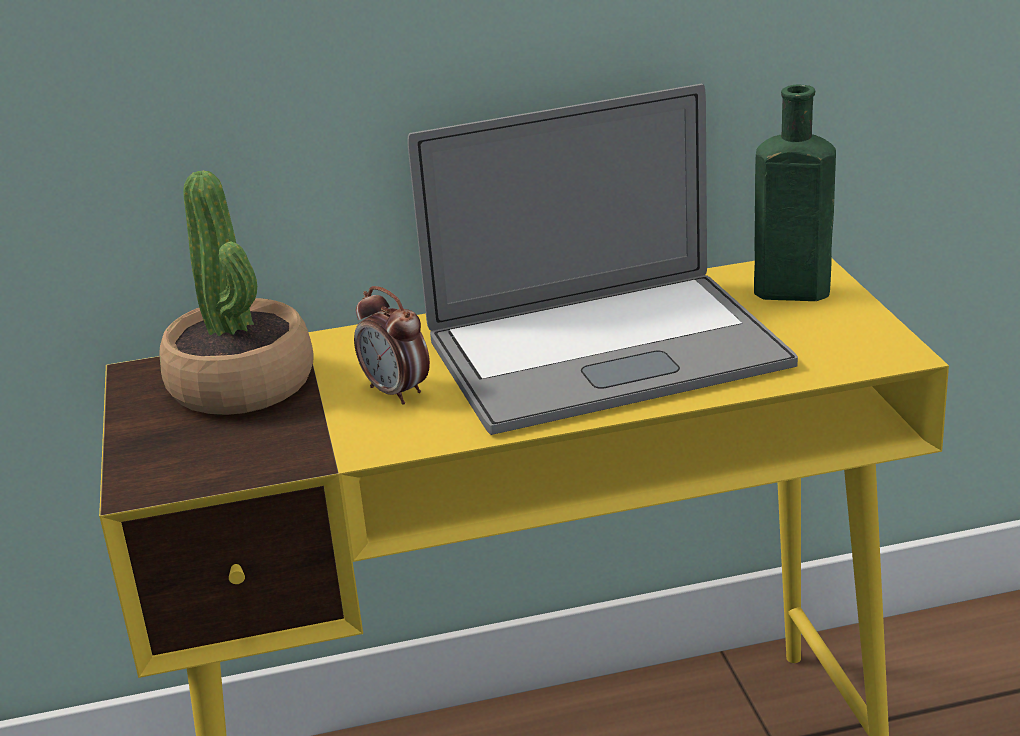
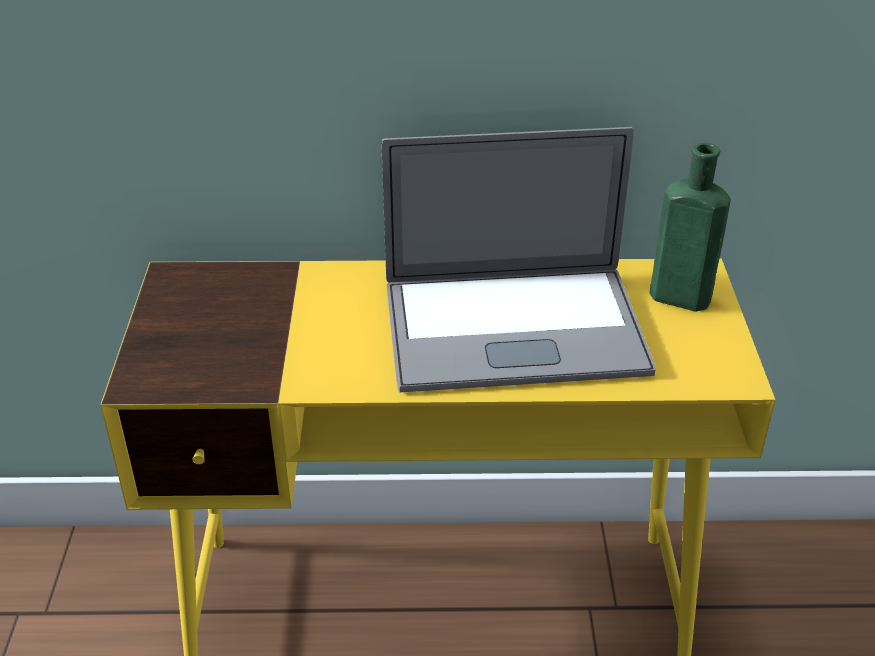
camera: 10 degrees right, 10 degrees up
potted plant [159,170,313,415] -> none
alarm clock [354,286,430,405] -> none

